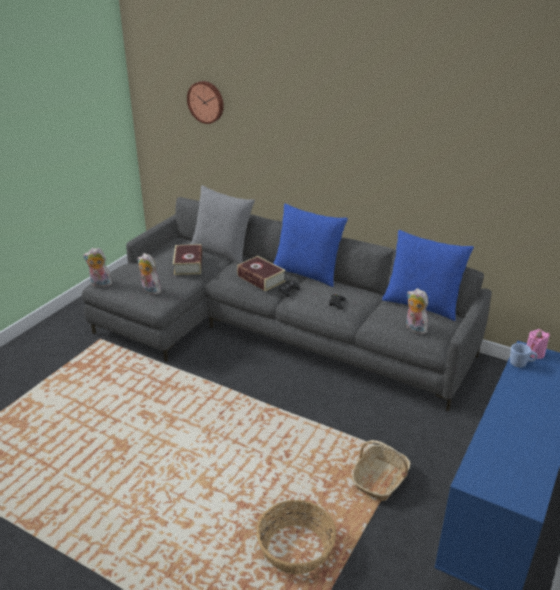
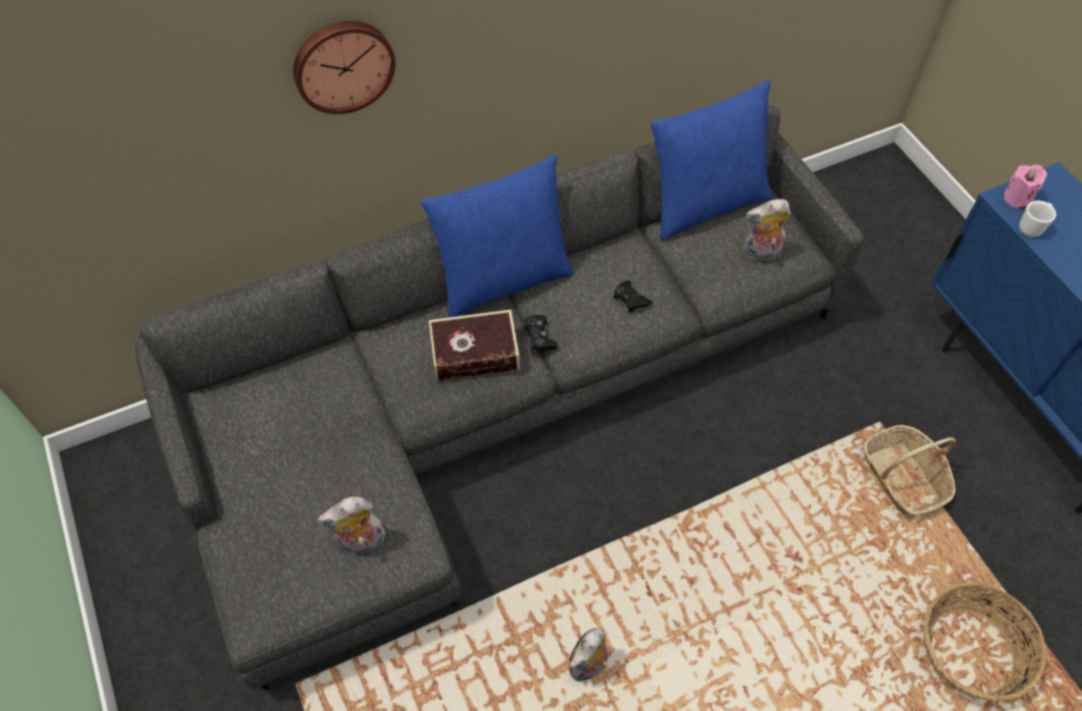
camera: 55 degrees left, 25 degrees up
plush toy [83,248,112,287] -> plush toy moved to [569,628,608,681]
book [173,244,202,275] -> none
wall clock [187,81,224,124] -> wall clock moved to [293,21,396,114]
grey pillow [190,185,255,264] -> none
blue mug [510,343,537,367] -> white mug [1019,201,1056,237]

